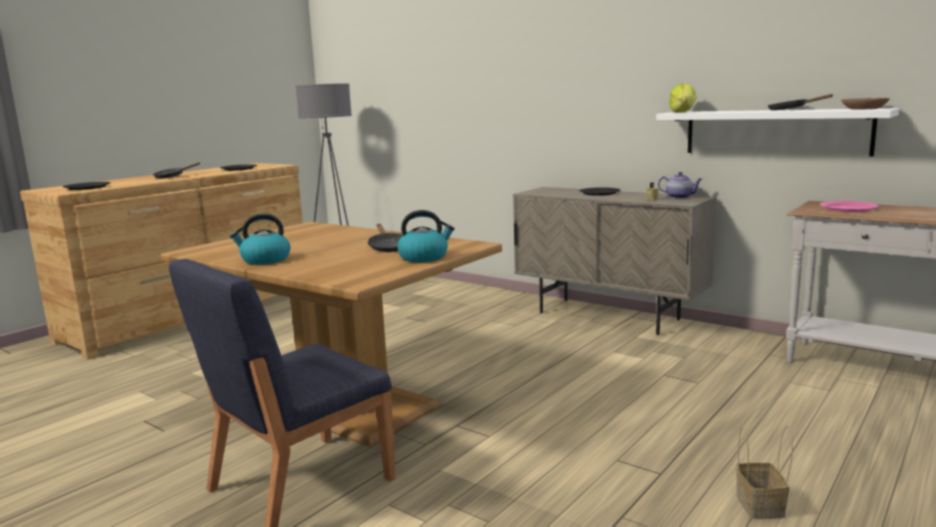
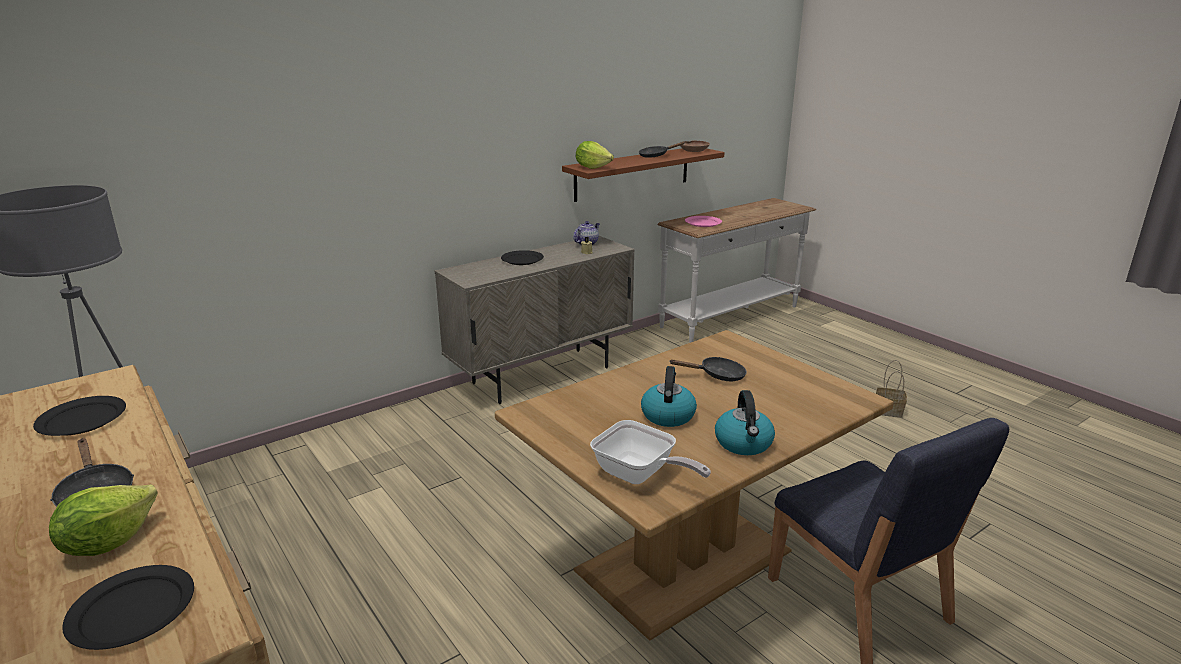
camera: 75 degrees left, 10 degrees up
kettle [397,210,455,262] -> kettle moved to [641,366,697,427]
white shelf [656,108,899,157] -> brown shelf [562,148,725,202]
none -> lettuce [49,485,158,556]
none -> frying pan [590,420,711,484]

